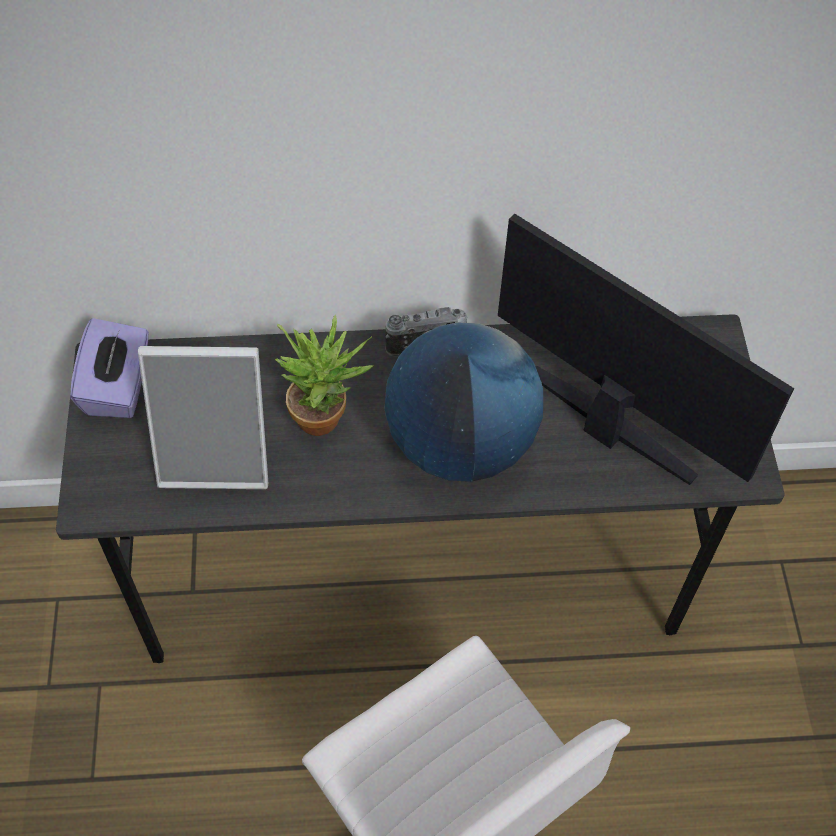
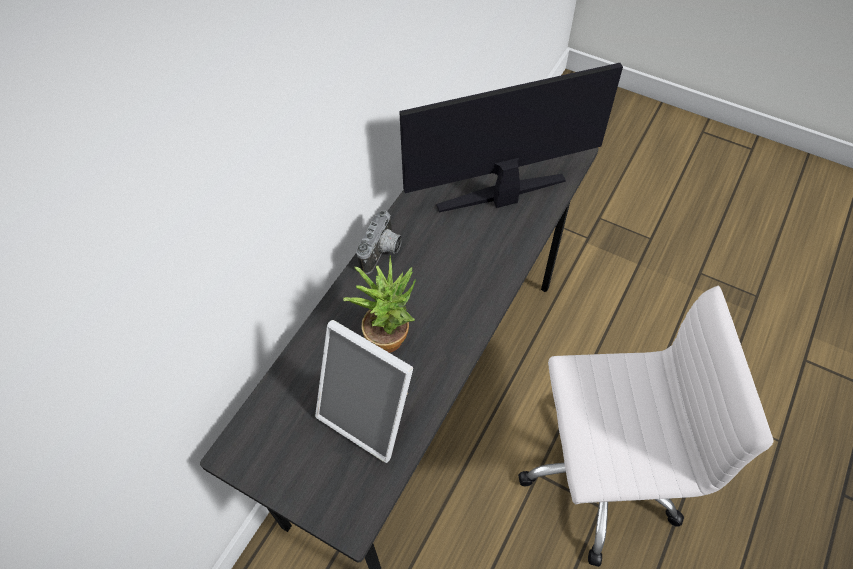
camera: 55 degrees left, 0 degrees up
purple tissue box [70,318,149,418] -> none
picture frame [138,346,268,489] -> picture frame turned 90 degrees clockwise [315,320,413,463]
globe [385,322,543,482] -> none

